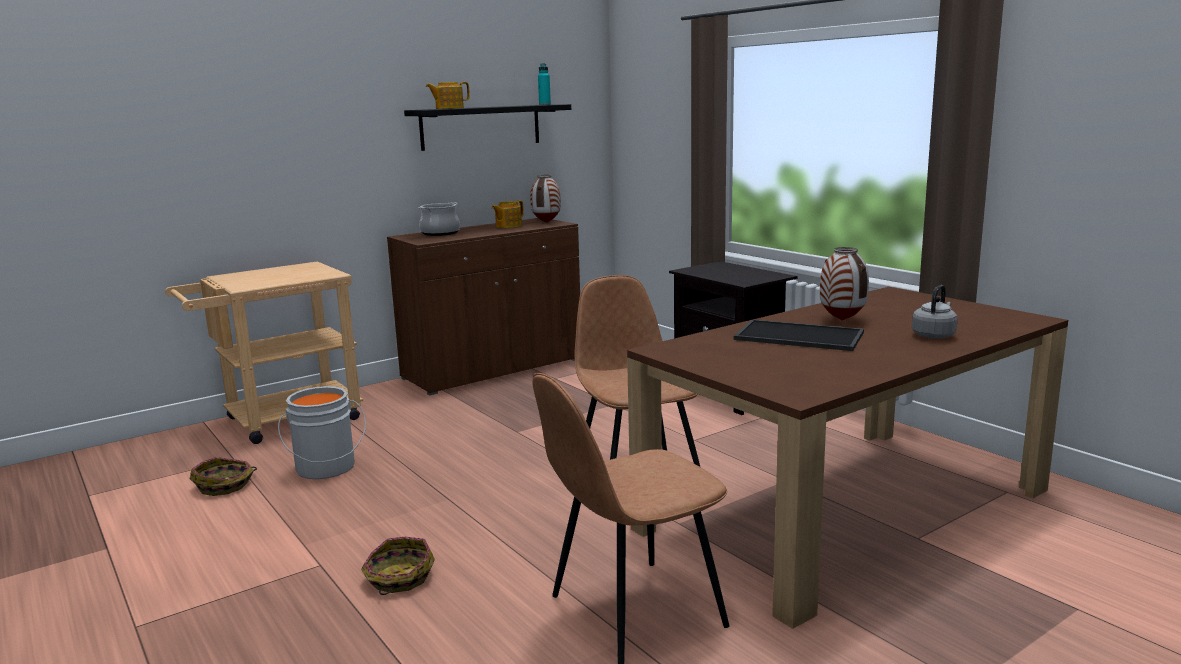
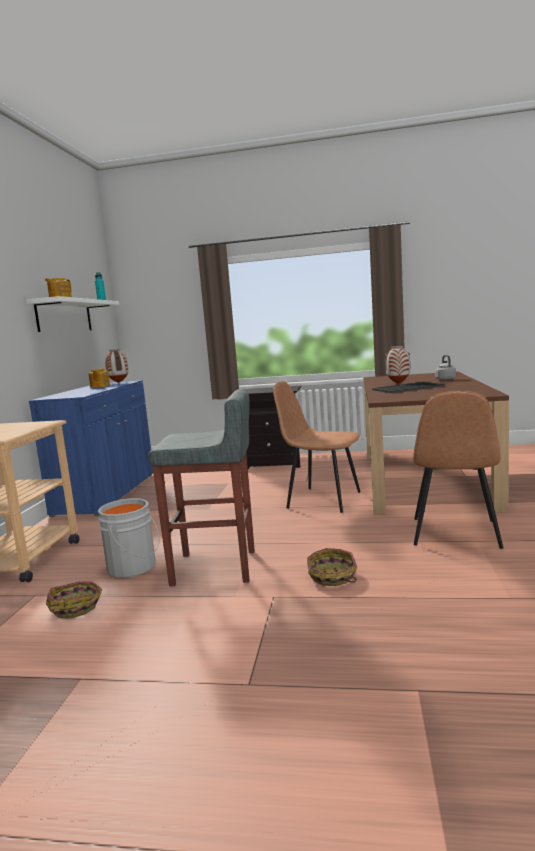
camera: 45 degrees left, 5 degrees down
brown cabinet [387,218,580,395] -> blue cabinet [29,380,153,517]
black shelf [404,104,571,151] -> white shelf [26,296,119,332]
cooking pot [418,202,460,236] -> none
none -> grey stool [148,389,255,586]

